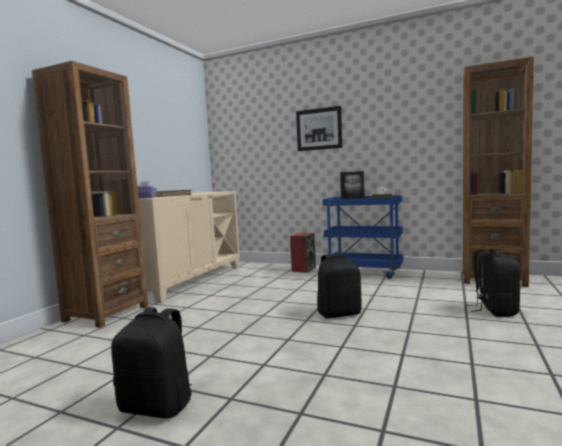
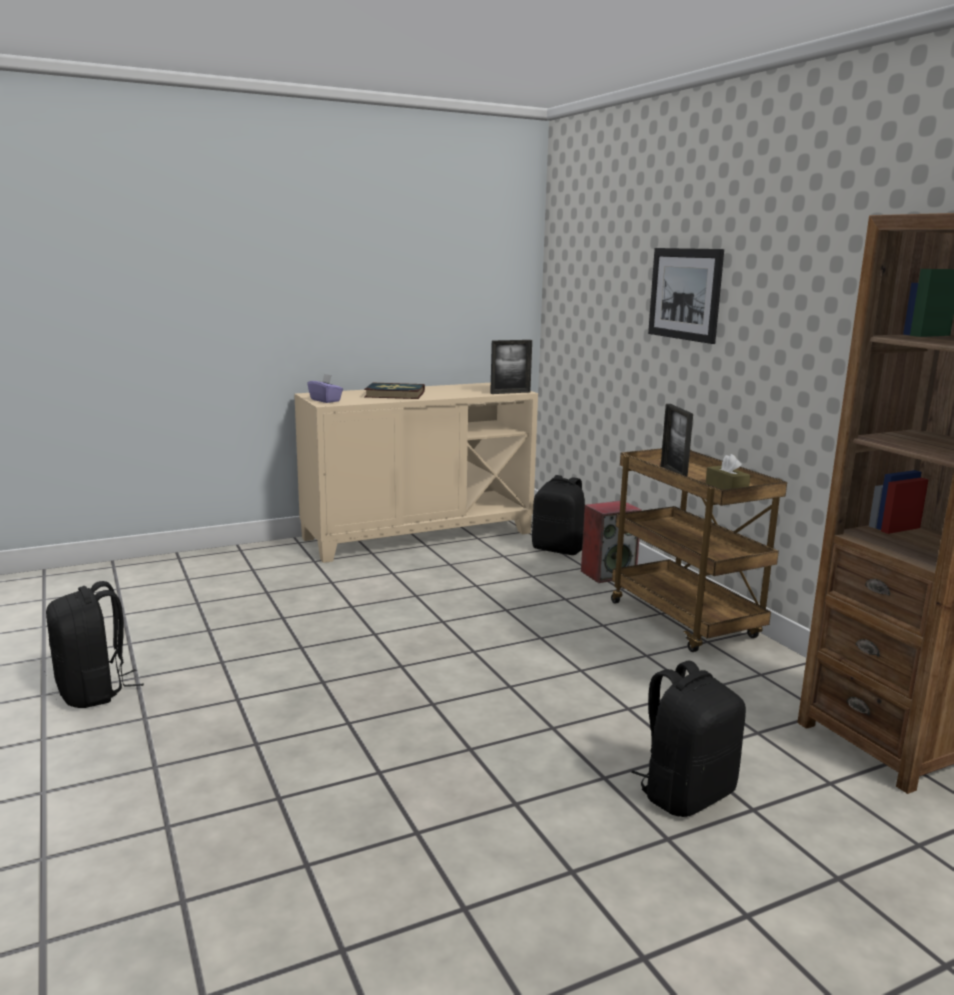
camera: 40 degrees right, 10 degrees up
brown bookcase [32,61,148,328] -> none
black backpack [317,253,362,318] -> black backpack moved to [531,475,585,555]
blue cart [322,195,403,279] -> brown cart [611,448,787,652]
none -> picture frame [490,340,532,394]

